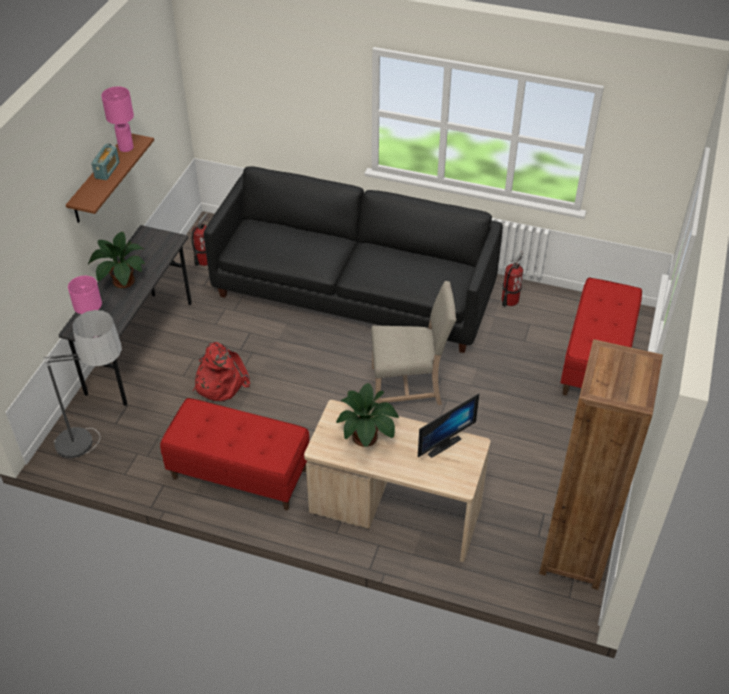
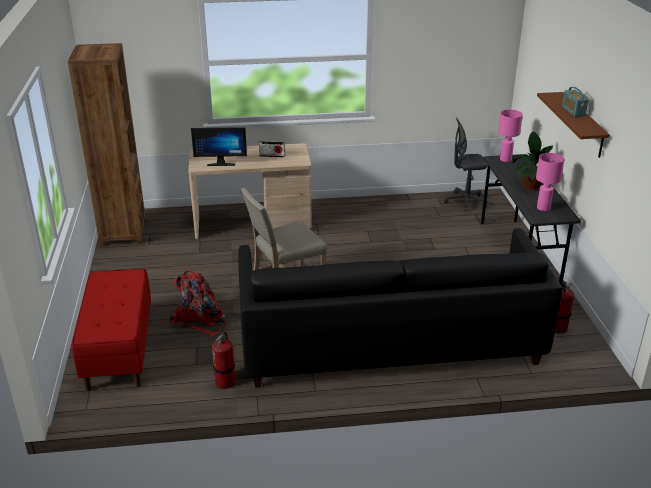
camera: 155 degrees right, 15 degrees down
floor lamp [43,310,122,458] -> grey office chair [444,117,487,212]
pink table lamp [101,87,134,152] -> pink table lamp moved to [536,153,564,211]
red bench [160,398,310,510] -> none
red backpack [193,342,250,401] -> red backpack moved to [169,270,226,337]
potted plant [336,383,399,447] -> radio [259,141,285,157]
monitor [418,393,479,458] -> monitor turned 120 degrees counterclockwise [191,127,247,166]

